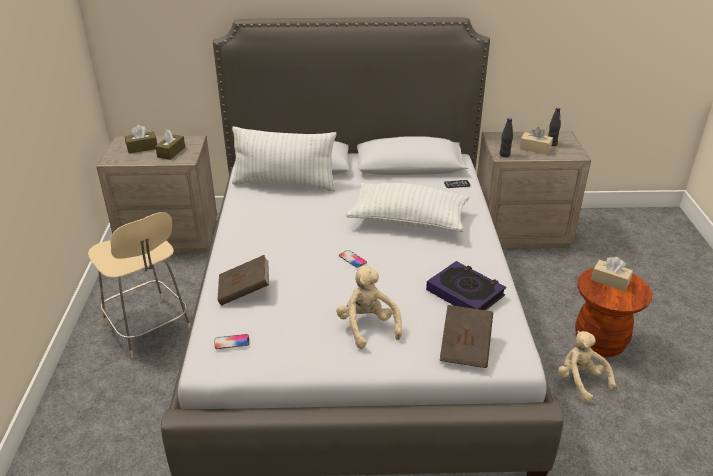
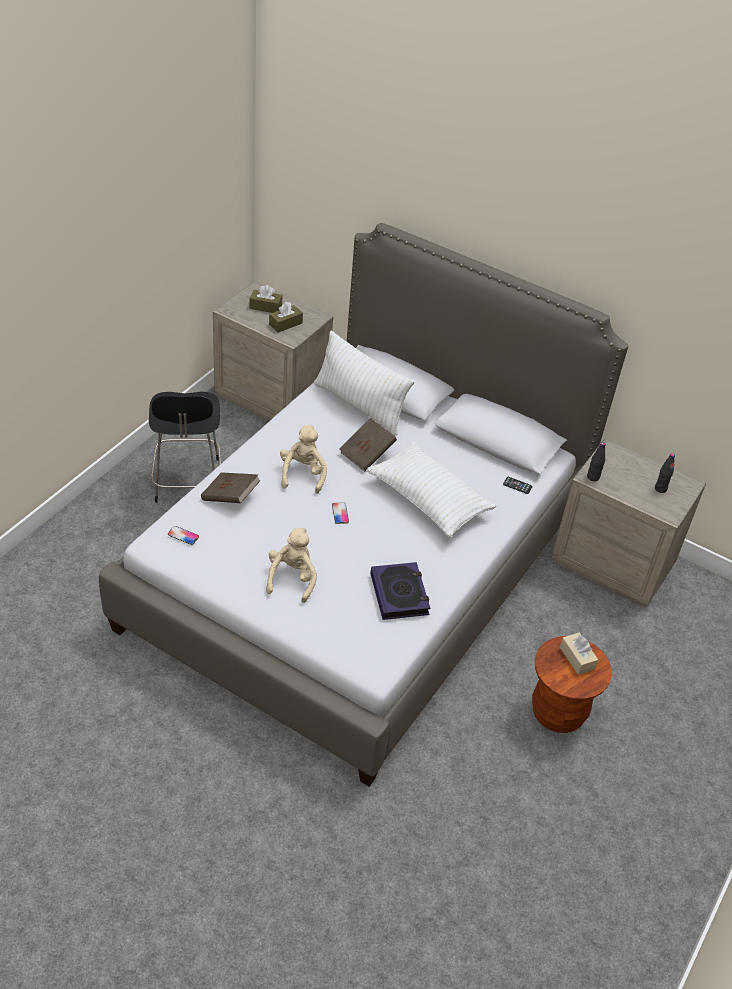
camera: 30 degrees right, 10 degrees up
beige chair [88,212,191,358] -> black chair [149,392,221,503]
brown book [440,305,493,368] -> brown book moved to [339,418,397,471]
beige tissue box [520,127,553,155] -> none
beige plush toy [558,331,616,403] -> beige plush toy moved to [280,425,327,494]

